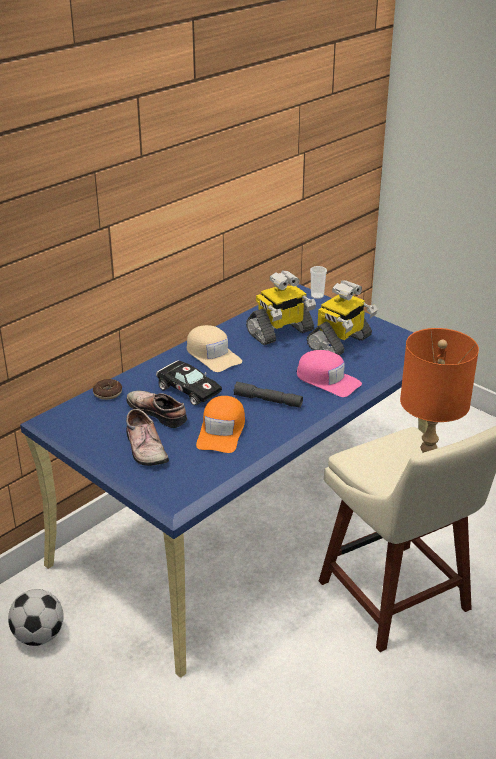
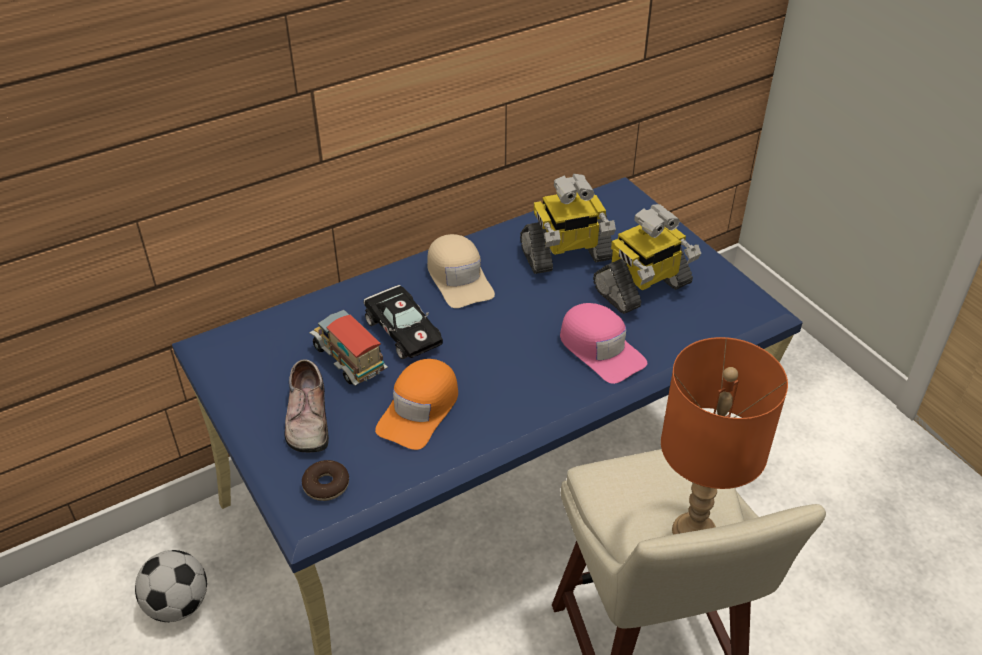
camera: 15 degrees right, 10 degrees up
donut [93,379,122,400] -> donut moved to [302,460,349,501]
shoe [126,391,187,428] -> toy truck [309,310,388,386]
grey flashlight [233,382,303,408] -> none
cup [310,266,327,299] -> none

